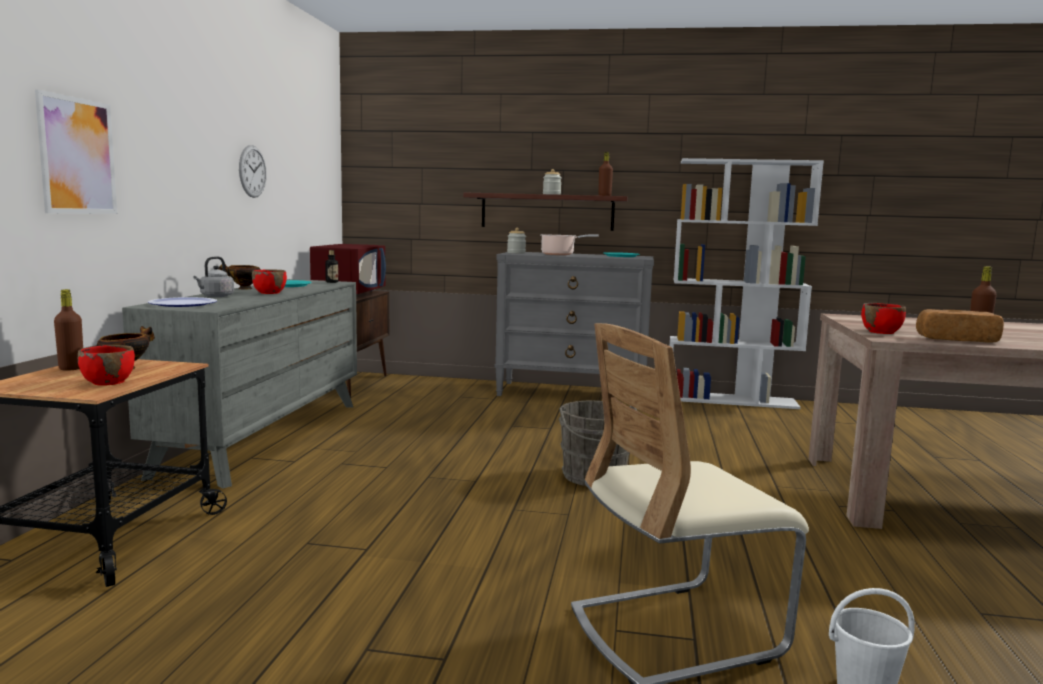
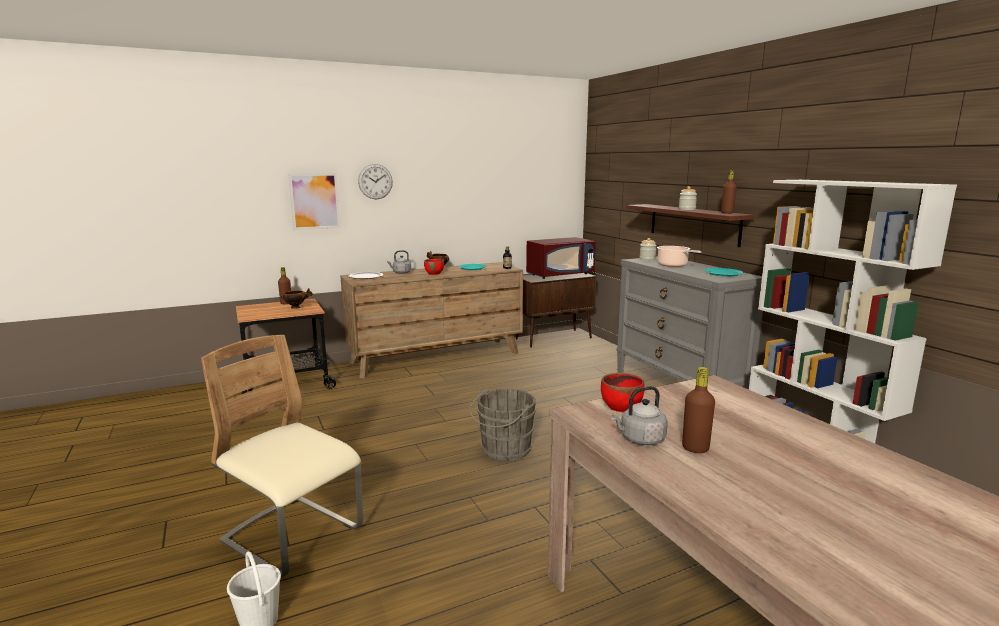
camera: 55 degrees right, 5 degrees up
red bowl [78,345,135,385] -> none
grey dresser [122,279,357,489] -> brown dresser [340,262,523,378]
wall clock [239,145,267,198] -> wall clock moved to [358,164,393,199]
bread [916,309,1004,343] -> grey kettle [611,386,668,445]

